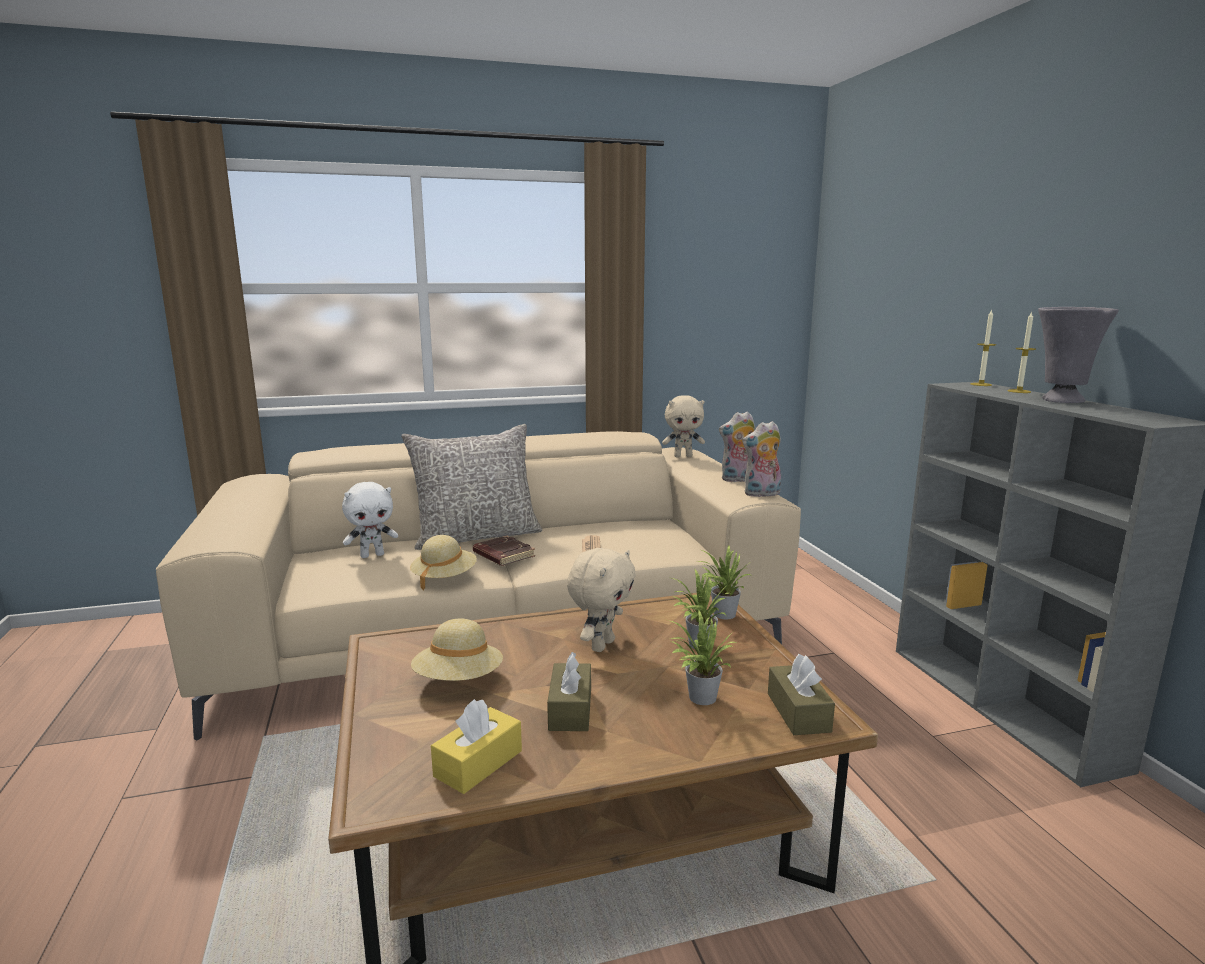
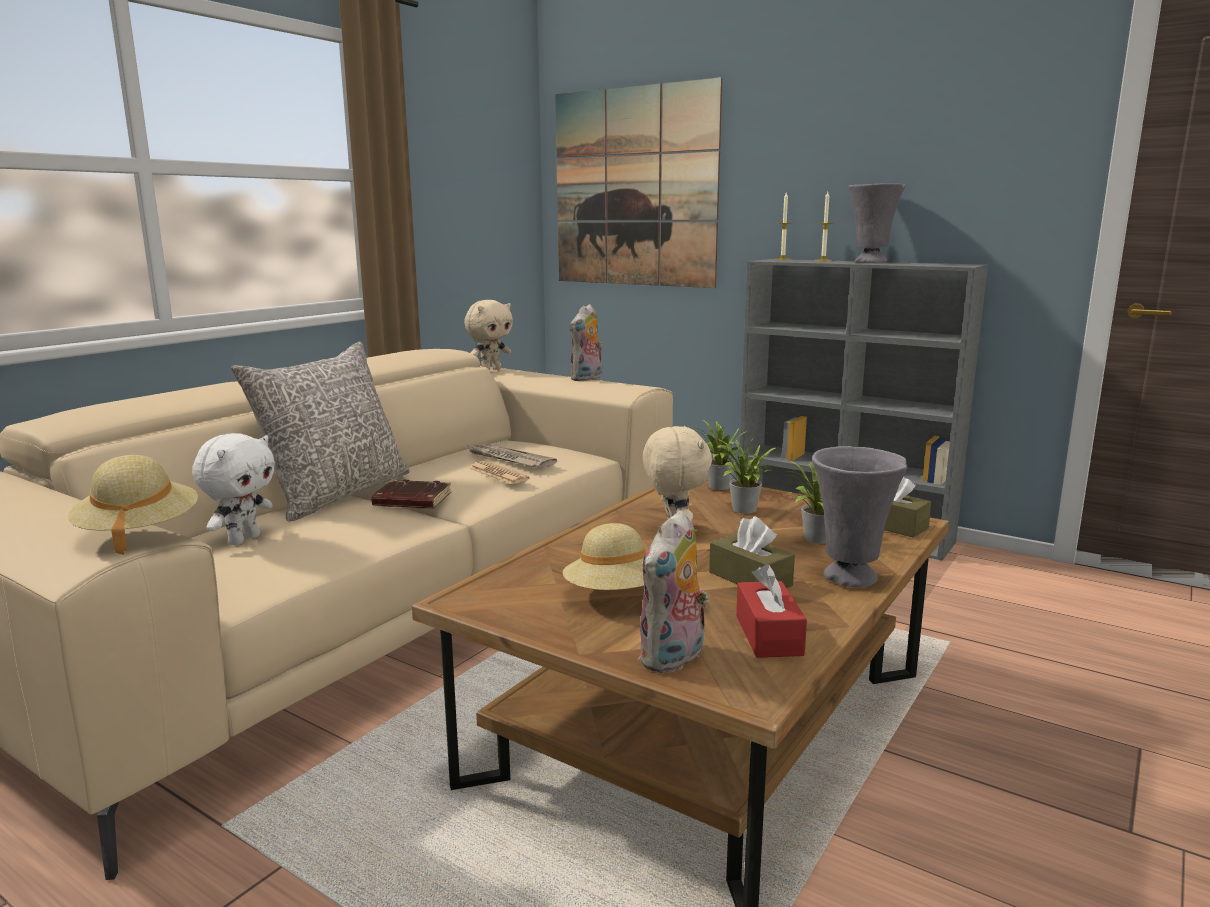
camera: 40 degrees left, 0 degrees up
beige hat [410,535,477,590] -> beige hat moved to [68,455,198,555]
yellow tissue box [431,699,522,794] -> red tissue box [736,564,807,658]
plush toy [742,421,781,497] -> plush toy moved to [638,510,709,673]
none -> newspaper [466,443,557,468]
none -> picture [555,77,722,288]
none -> grey vase [812,446,907,588]

